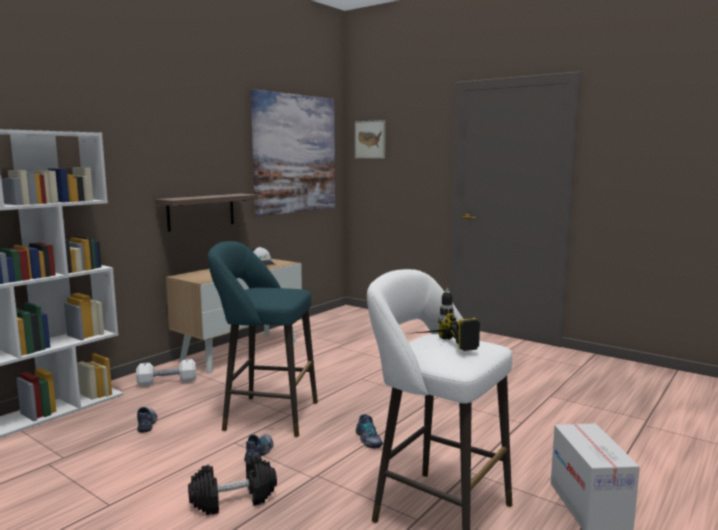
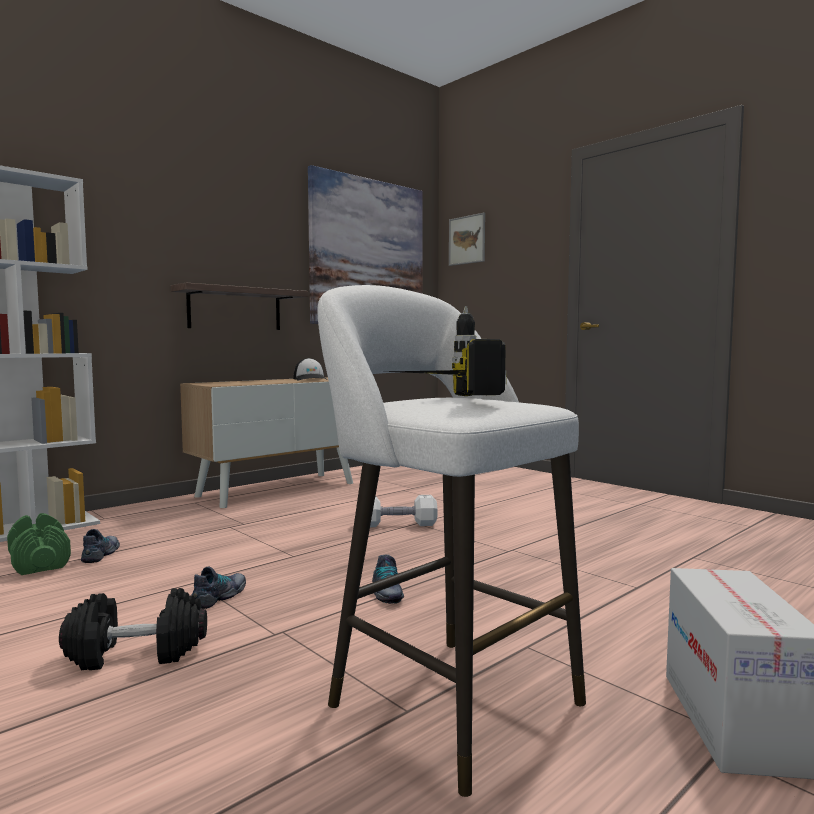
camera: 10 degrees right, 5 degrees down
white dumbbell [136,359,196,386] -> white dumbbell moved to [370,495,437,527]
turquoise stool [208,241,318,437] -> none
none -> green dumbbell [7,513,71,575]

